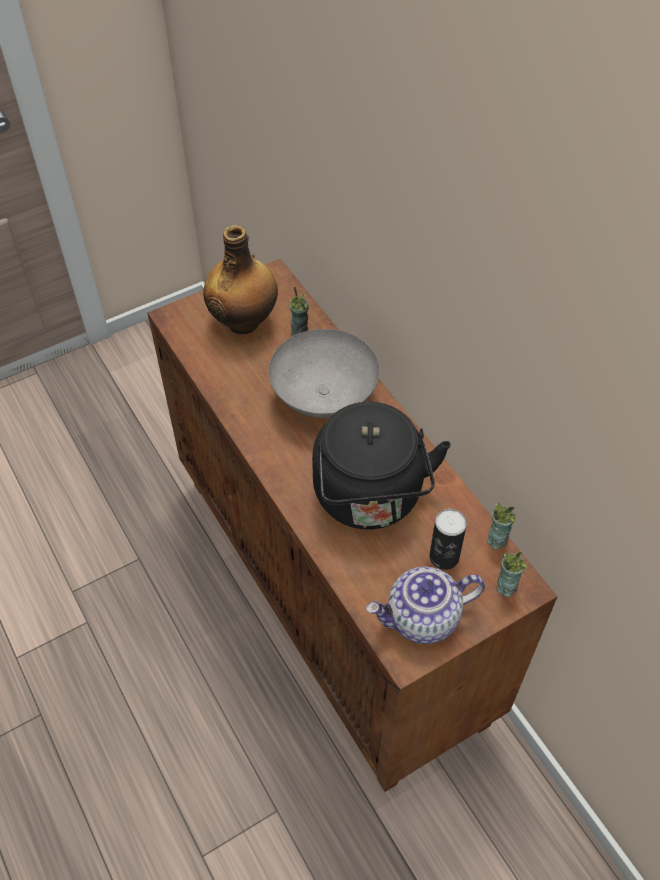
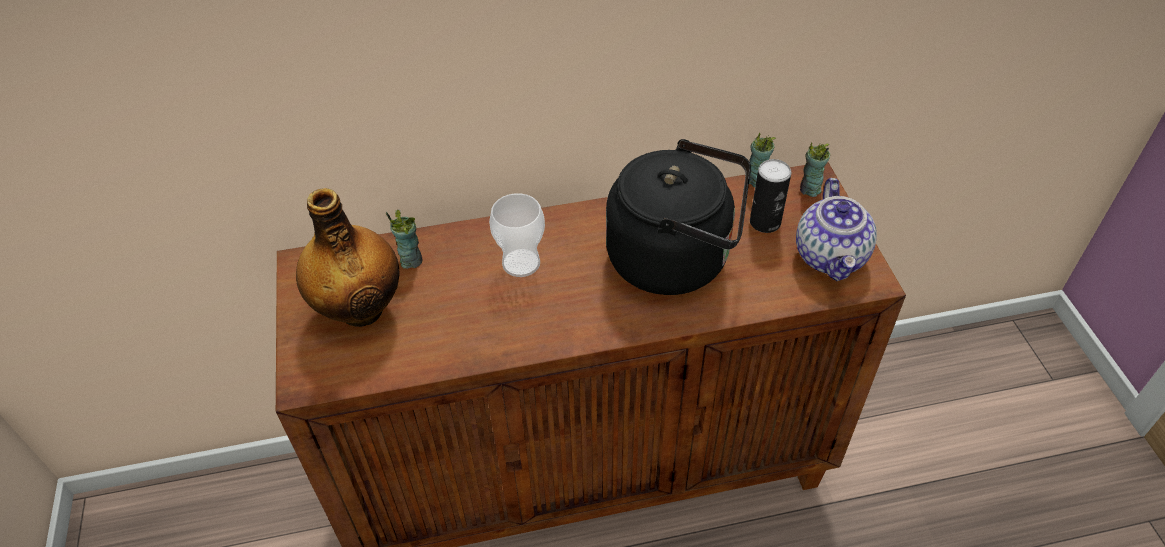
camera: 70 degrees left, 5 degrees down
grey bowl [268,329,380,418] -> cup [489,193,545,277]

